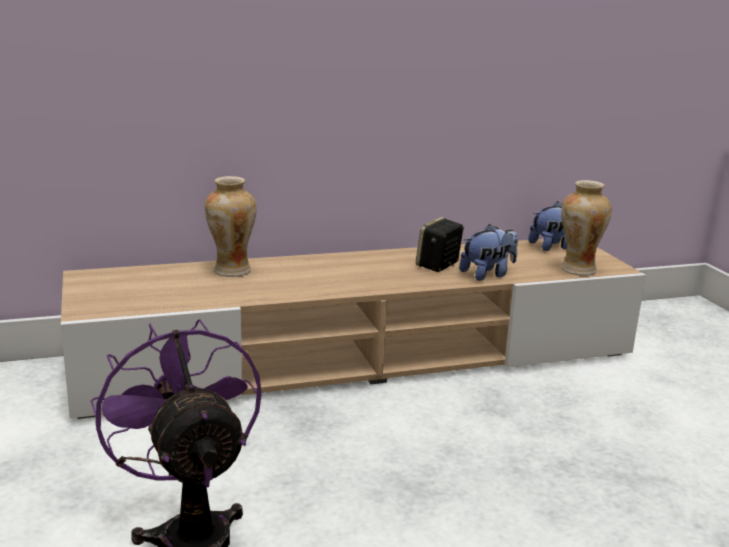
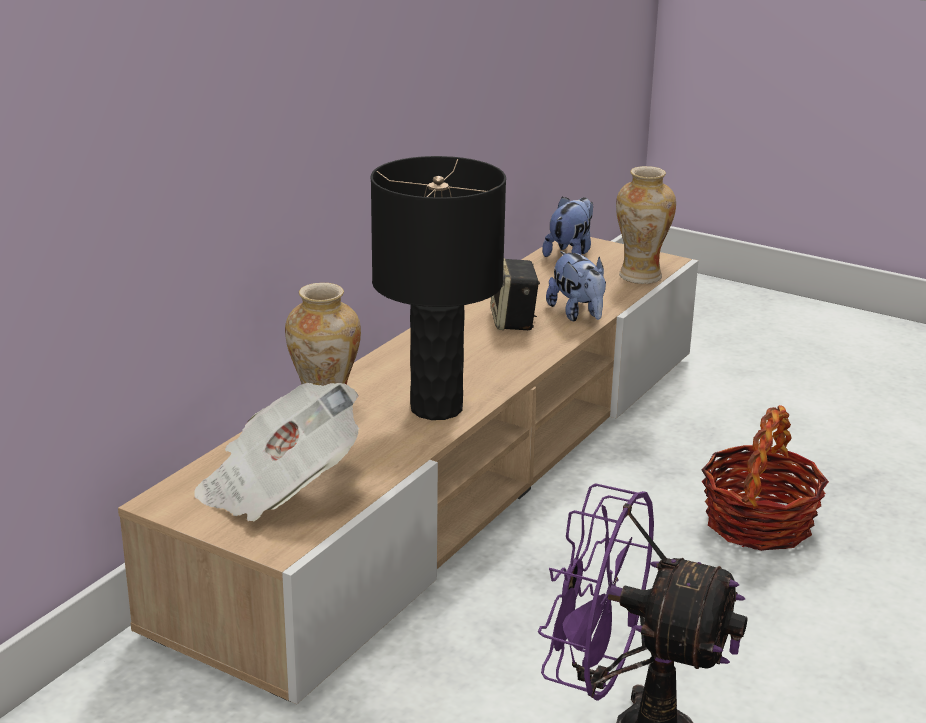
camera: 40 degrees left, 5 degrees up
plush toy [459,224,518,281] -> plush toy turned 135 degrees clockwise [546,251,606,321]
none -> newspaper [195,383,359,521]
none -> black table lamp [371,156,506,420]
none -> basket [701,405,829,551]

